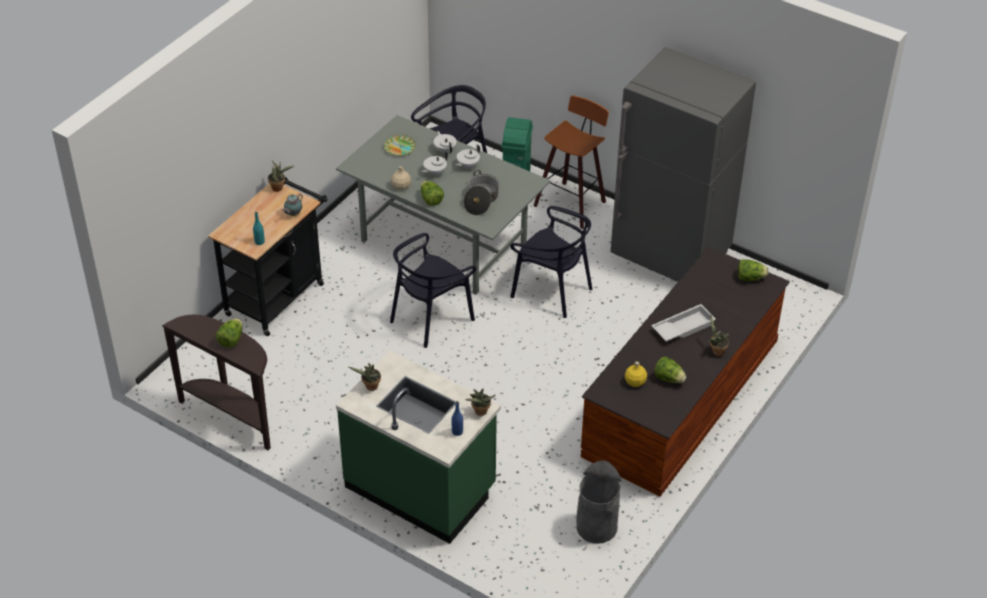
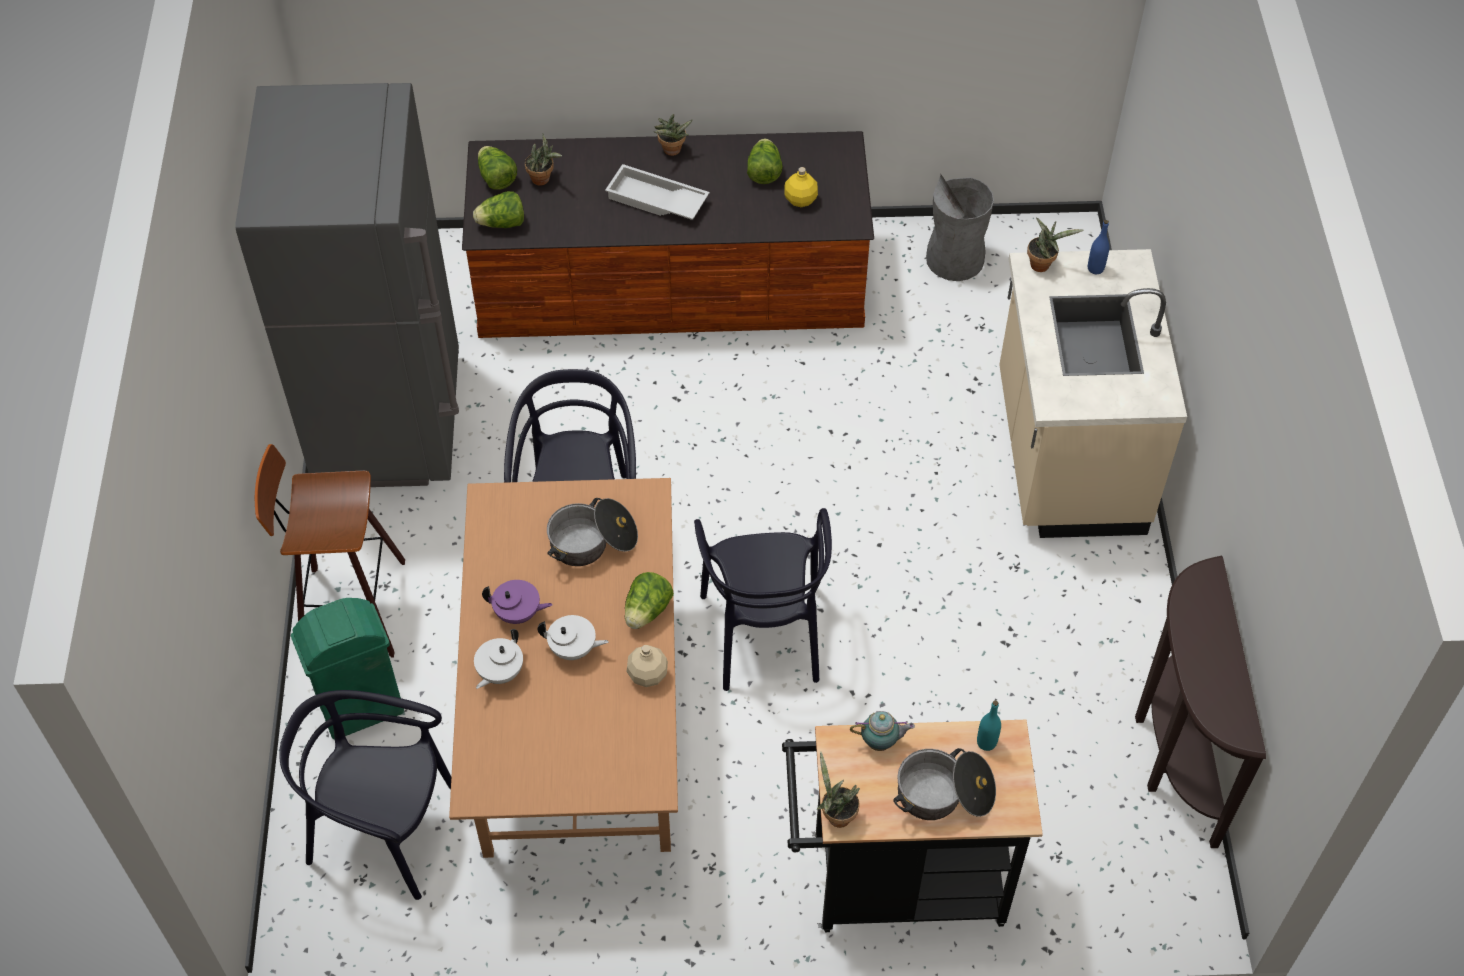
camera: 125 degrees left, 10 degrees up
lettuce [216,319,243,348] -> lettuce moved to [473,191,524,228]
grey dining table [336,115,550,295] -> brown dining table [449,478,678,858]
green counter [336,351,501,544] -> beige counter [999,249,1187,538]
potted plant [349,363,381,391] -> potted plant moved to [525,133,562,186]
plate [384,135,416,156] -> none
black chair [390,233,477,348] -> black chair turned 75 degrees clockwise [694,508,832,691]
white teapot [455,145,480,169] -> purple teapot [482,580,553,624]
none -> cooking pot [893,748,996,820]

